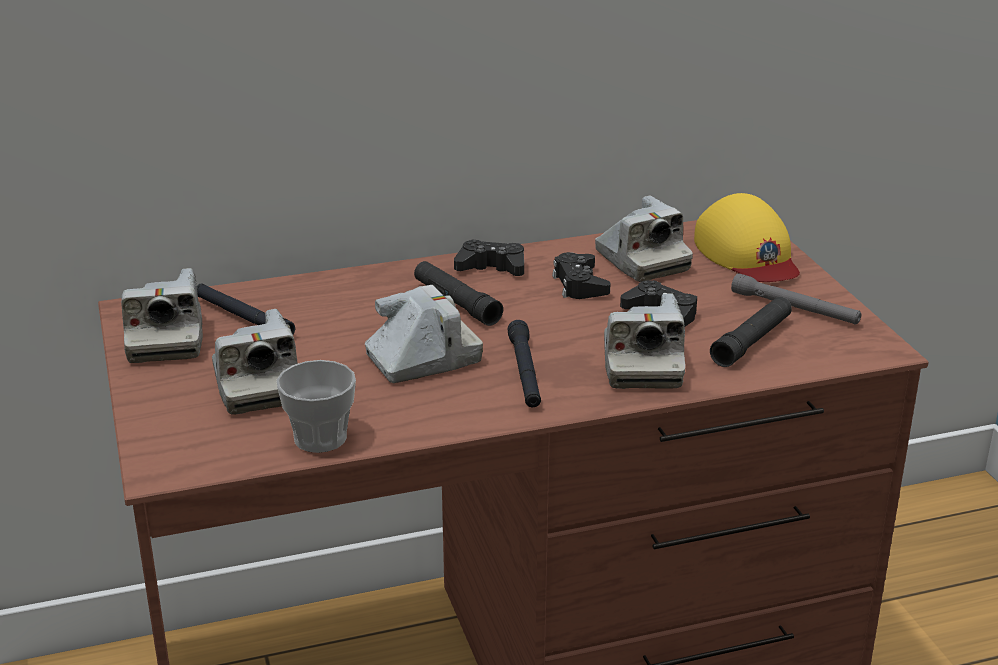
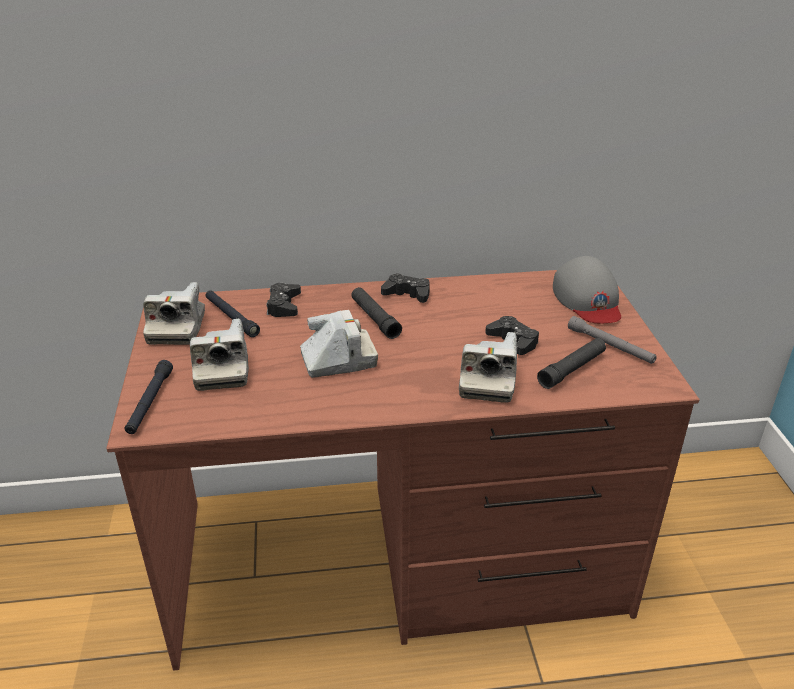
camera: 10 degrees right, 5 degrees up
cup [276,360,356,453] -> none
black flashlight [507,320,541,407] -> black flashlight moved to [124,360,173,434]
black game controller [552,252,610,299] -> black game controller moved to [266,283,301,317]
camera [595,195,693,282] -> none
yellow cap [694,193,800,282] -> grey cap [553,256,621,324]

